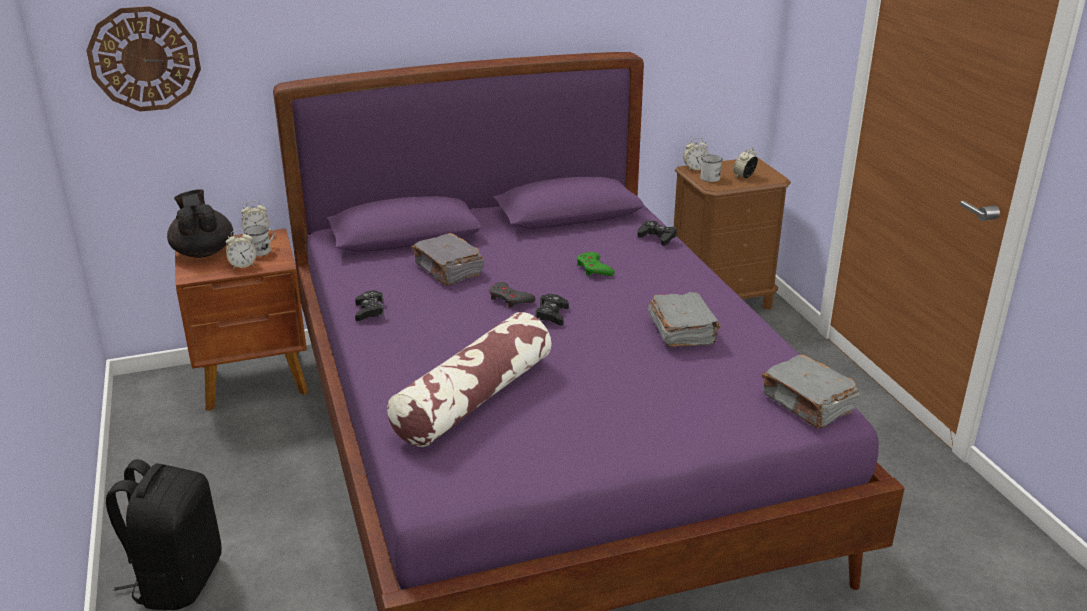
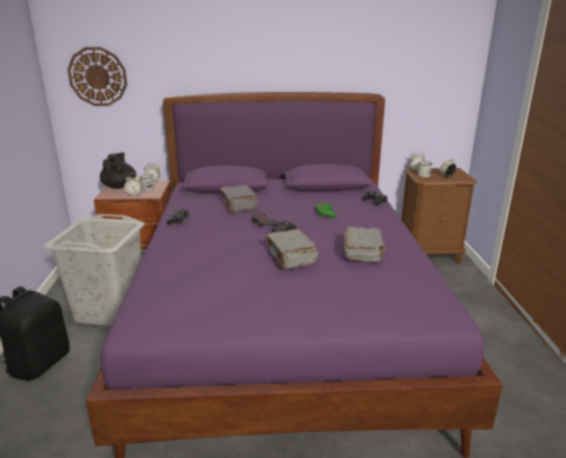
camera: 15 degrees right, 5 degrees down
pillow [387,312,551,447] -> none
grey book [762,354,859,428] -> grey book moved to [265,229,318,269]
none -> grey laundry basket [43,214,145,326]

